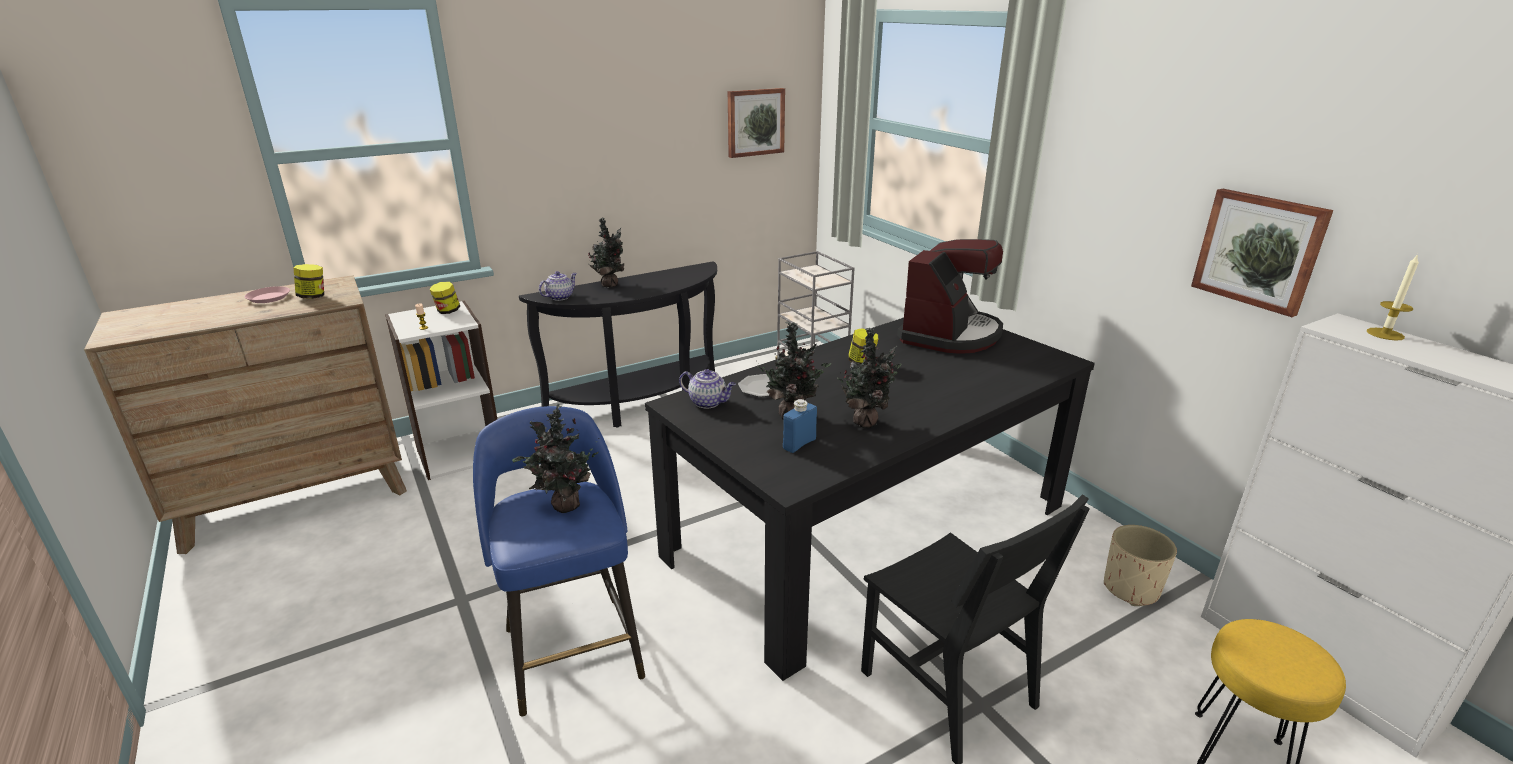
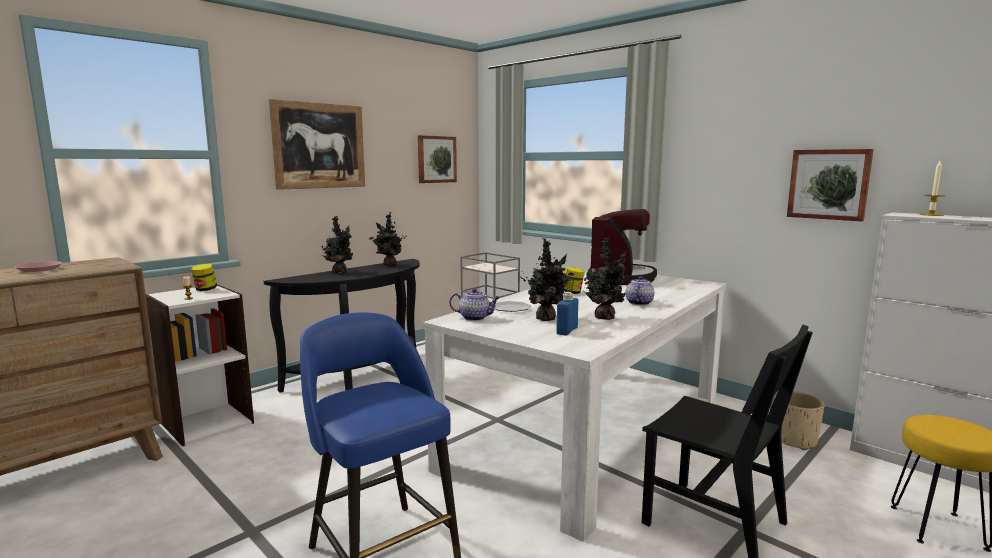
camera: 15 degrees left, 15 degrees down
jar [293,264,324,299] -> none
potted plant [512,403,598,513] -> potted plant moved to [369,212,407,266]
teapot [539,271,577,301] -> teapot moved to [625,276,655,305]
black dining table [645,318,1095,681] -> white dining table [422,271,727,542]
none -> picture [269,99,365,190]

